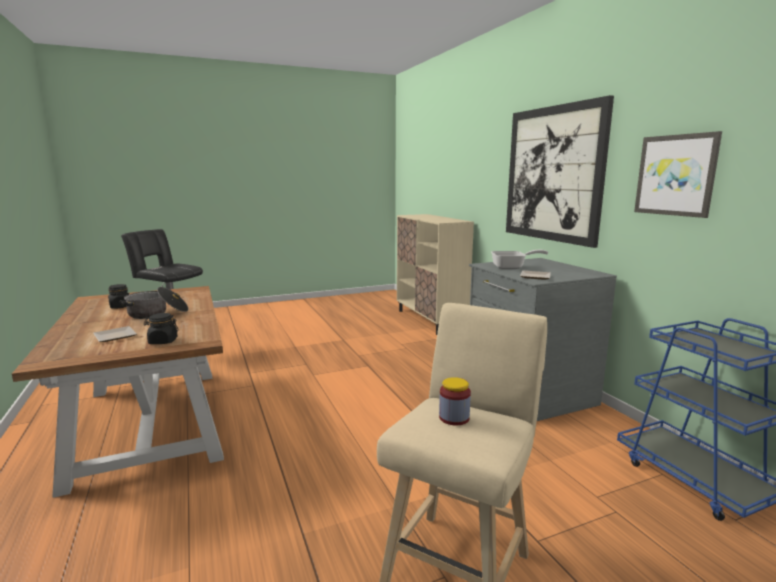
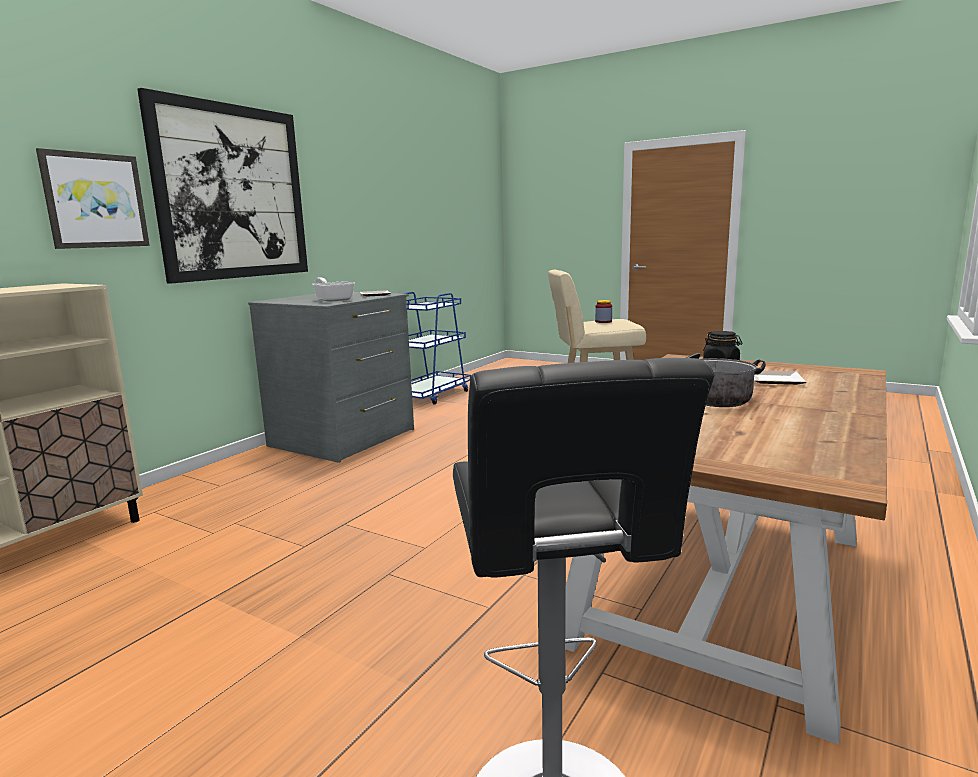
camera: 125 degrees left, 0 degrees up
black jar [108,284,129,309] -> none
picture [634,131,722,218] -> picture moved to [36,148,150,249]

